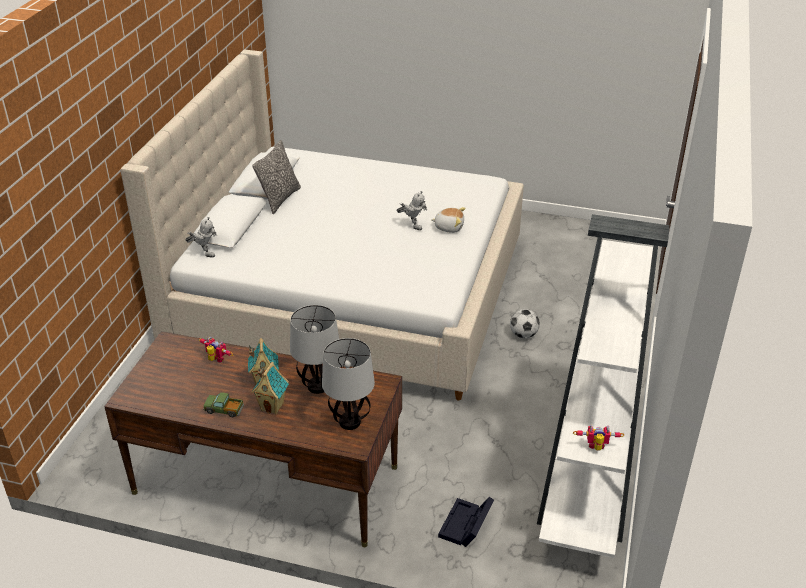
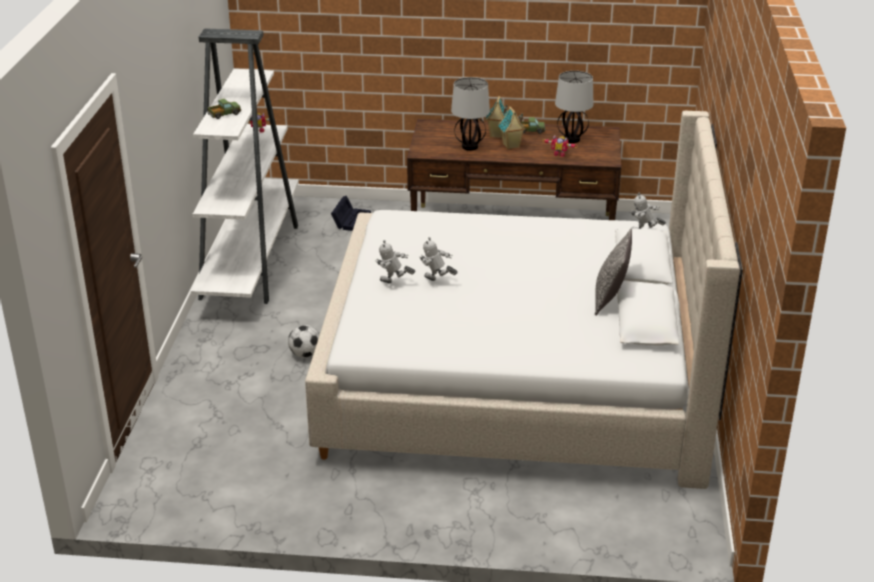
camera: 170 degrees right, 5 degrees down
table lamp [322,338,375,430] -> table lamp moved to [555,71,594,143]
plush toy [431,207,466,233] -> toy robot [375,240,416,283]
none -> toy truck [208,99,241,119]

